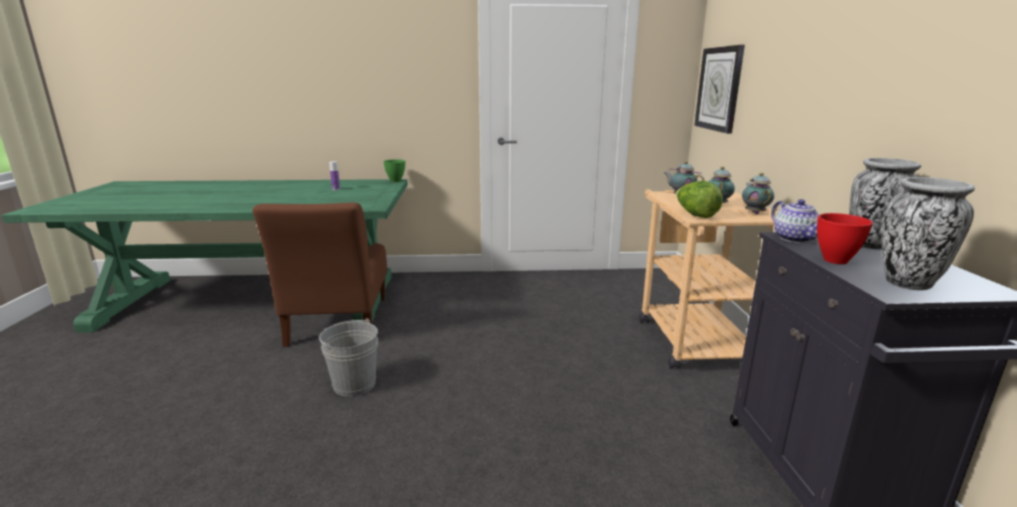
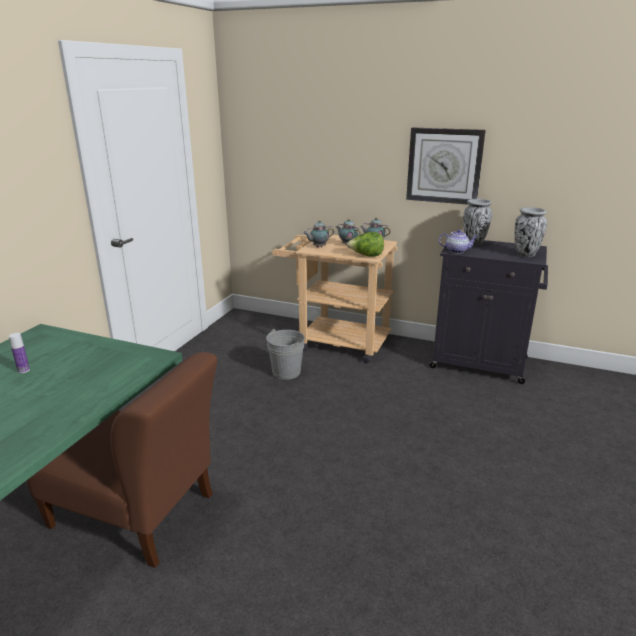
camera: 65 degrees left, 5 degrees up
grey bucket [319,318,378,397] -> grey bucket moved to [266,329,305,380]
green bowl [383,159,405,182] -> none
wall clock [694,45,745,134] -> wall clock moved to [406,127,486,205]
red bowl [817,213,873,264] -> none

